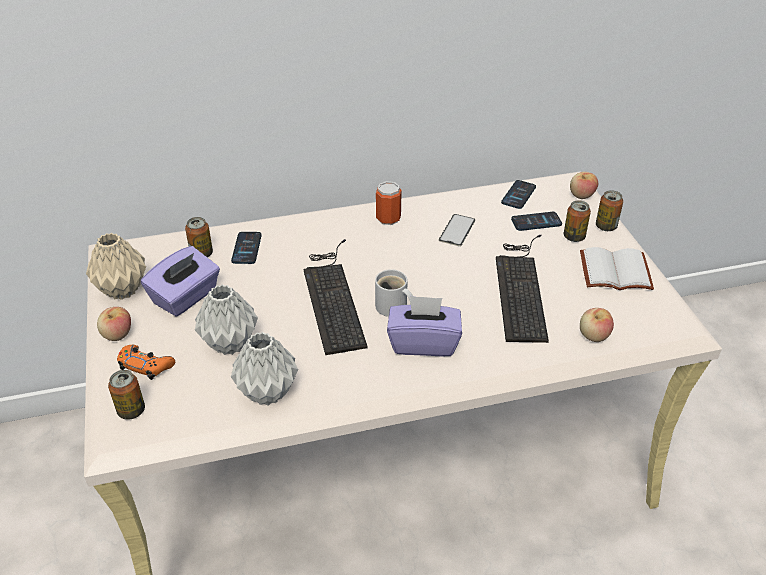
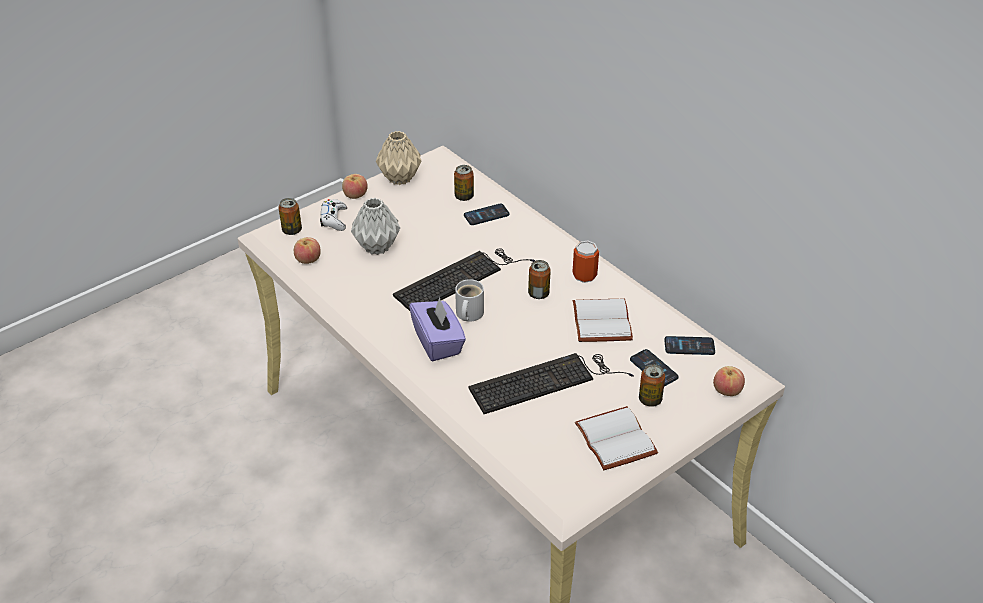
camera: 65 degrees right, 0 degrees up
orange game controller [117,345,175,380] -> white game controller [320,199,347,231]
purple tissue box [141,246,220,317] -> none
grey vase [231,332,298,405] -> none
phone [439,214,475,246] -> white book [572,299,633,342]
apple [580,308,614,342] -> apple moved to [294,237,321,264]
can [596,190,623,231] -> can moved to [528,260,551,299]

